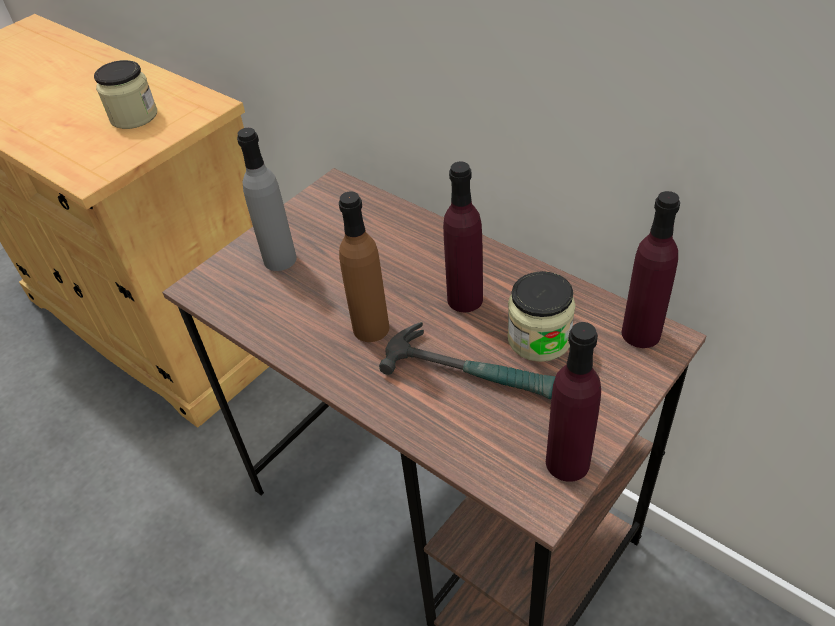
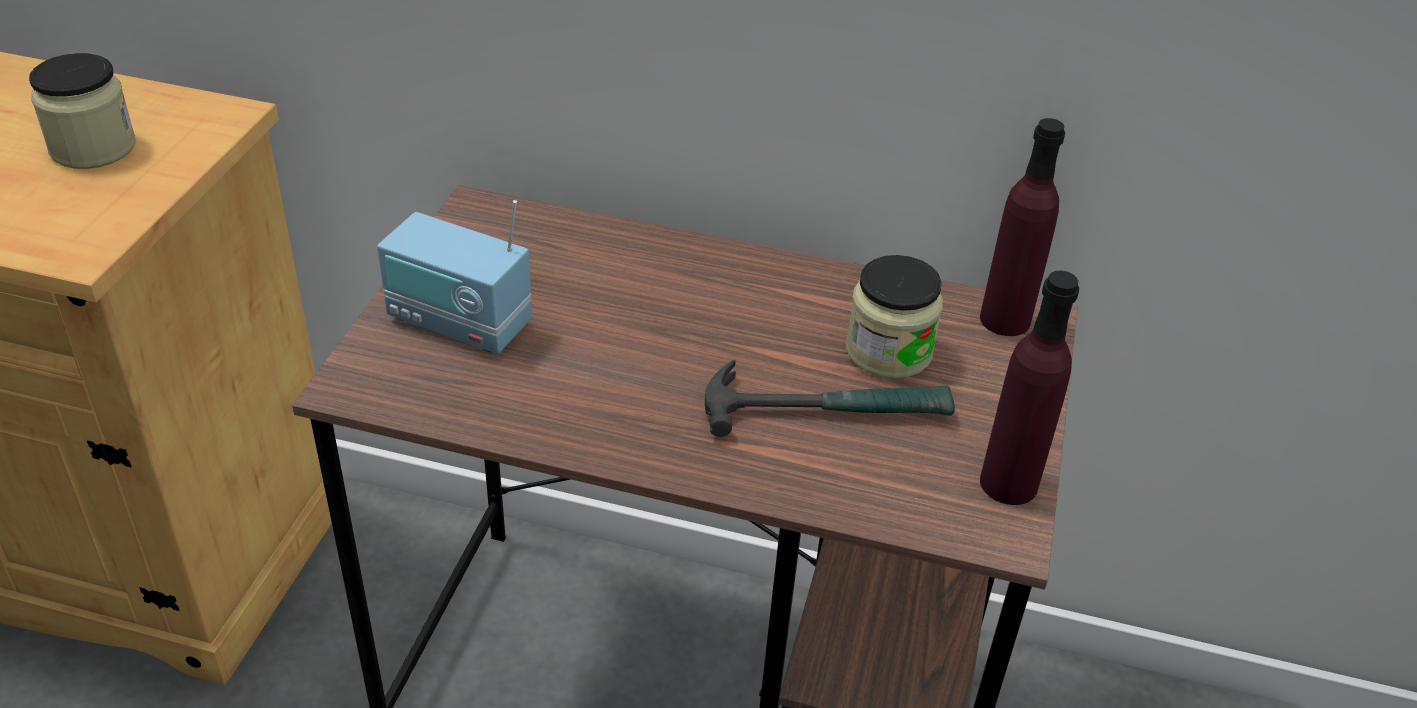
camera: 30 degrees left, 5 degrees down
grey bottle [237,128,297,271] -> radio [377,200,532,354]
brown bottle [339,191,390,342] -> none
purple bottle [443,161,483,312] -> none

